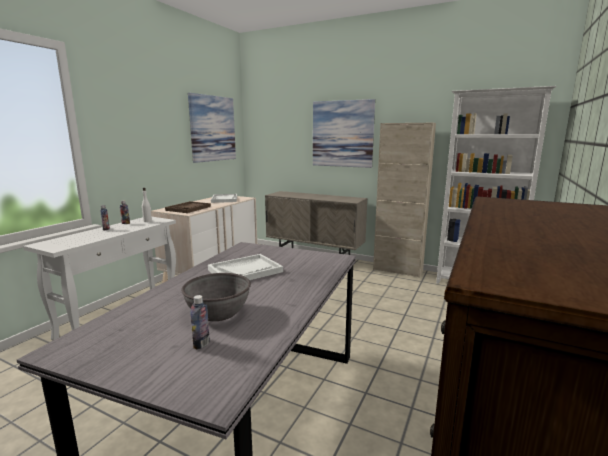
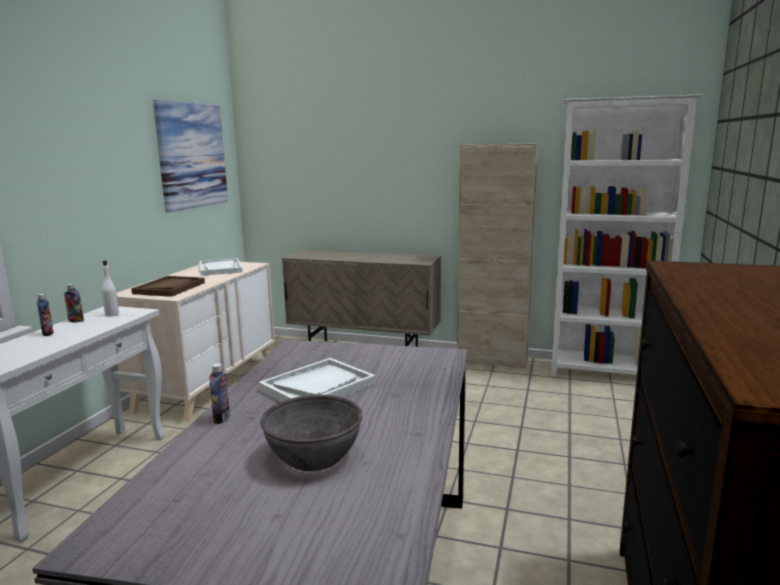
camera: 10 degrees left, 0 degrees up
bottle [190,295,210,350] -> bottle moved to [209,363,230,424]
picture [313,99,375,168] -> none

